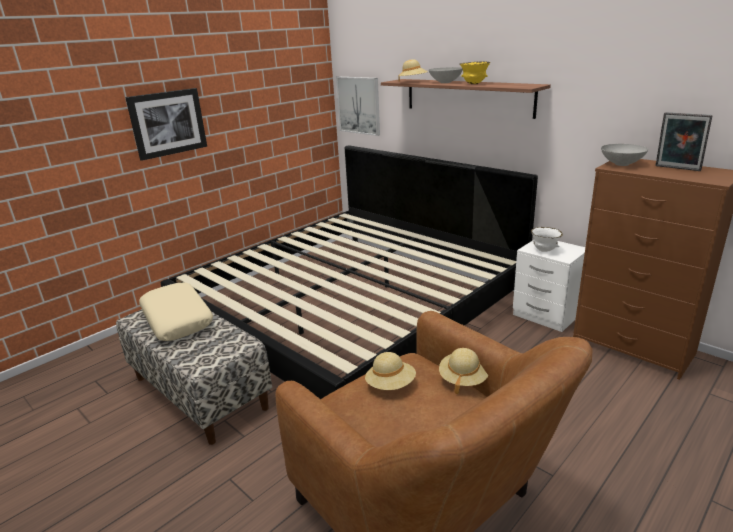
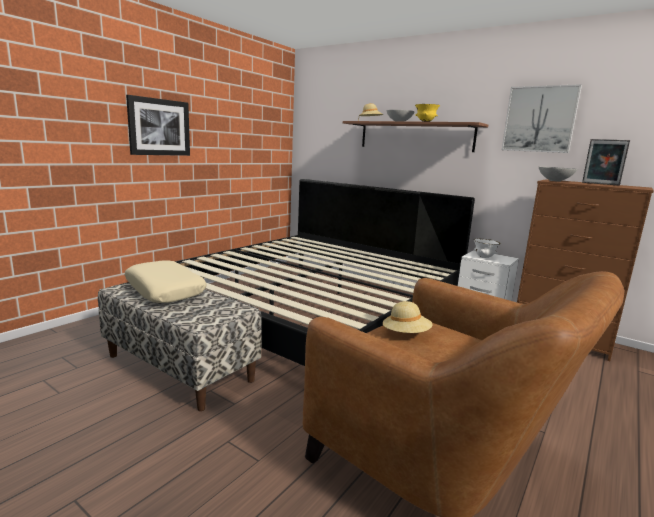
camera: 10 degrees left, 10 degrees down
picture [336,77,380,136] -> picture moved to [502,84,582,153]
beige hat [439,348,488,394] -> none

